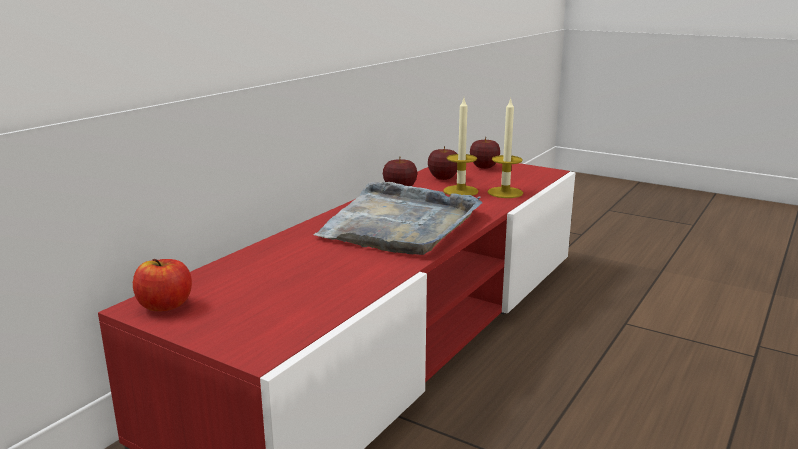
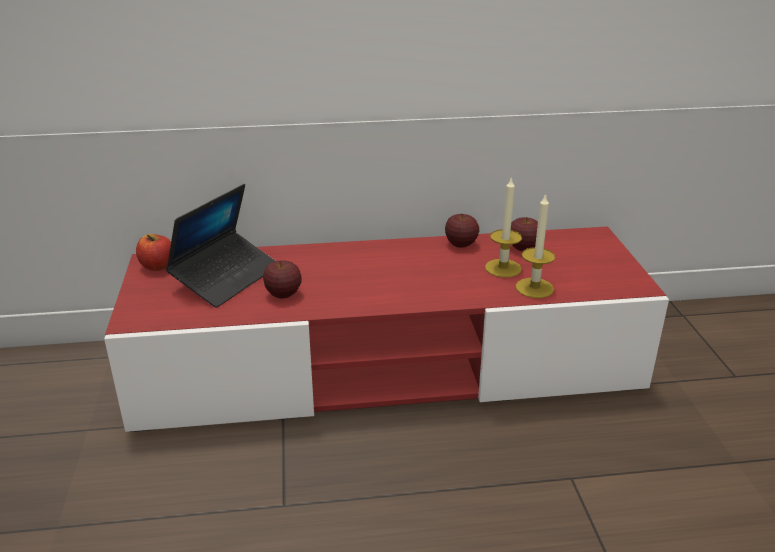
camera: 50 degrees right, 10 degrees up
grey tray [314,182,483,255] -> none
apple [470,137,500,169] -> apple moved to [263,260,302,299]
none -> laptop [166,184,275,308]

